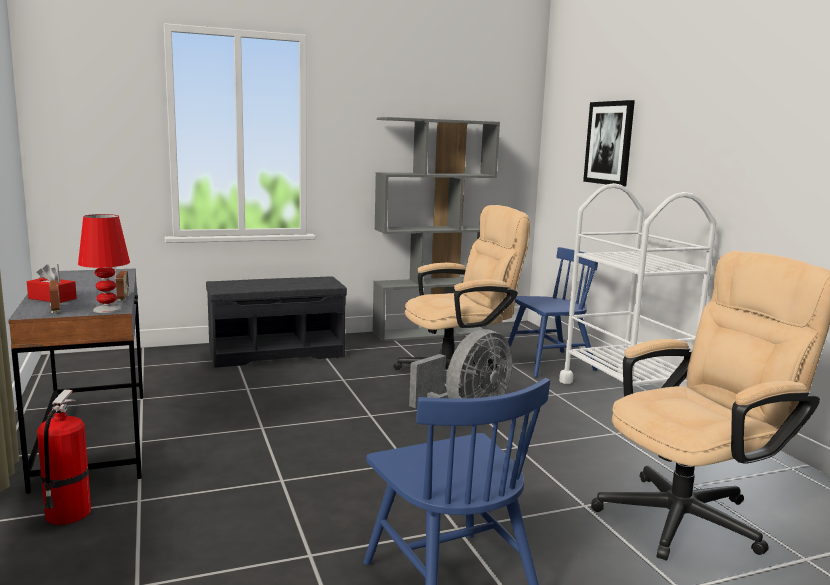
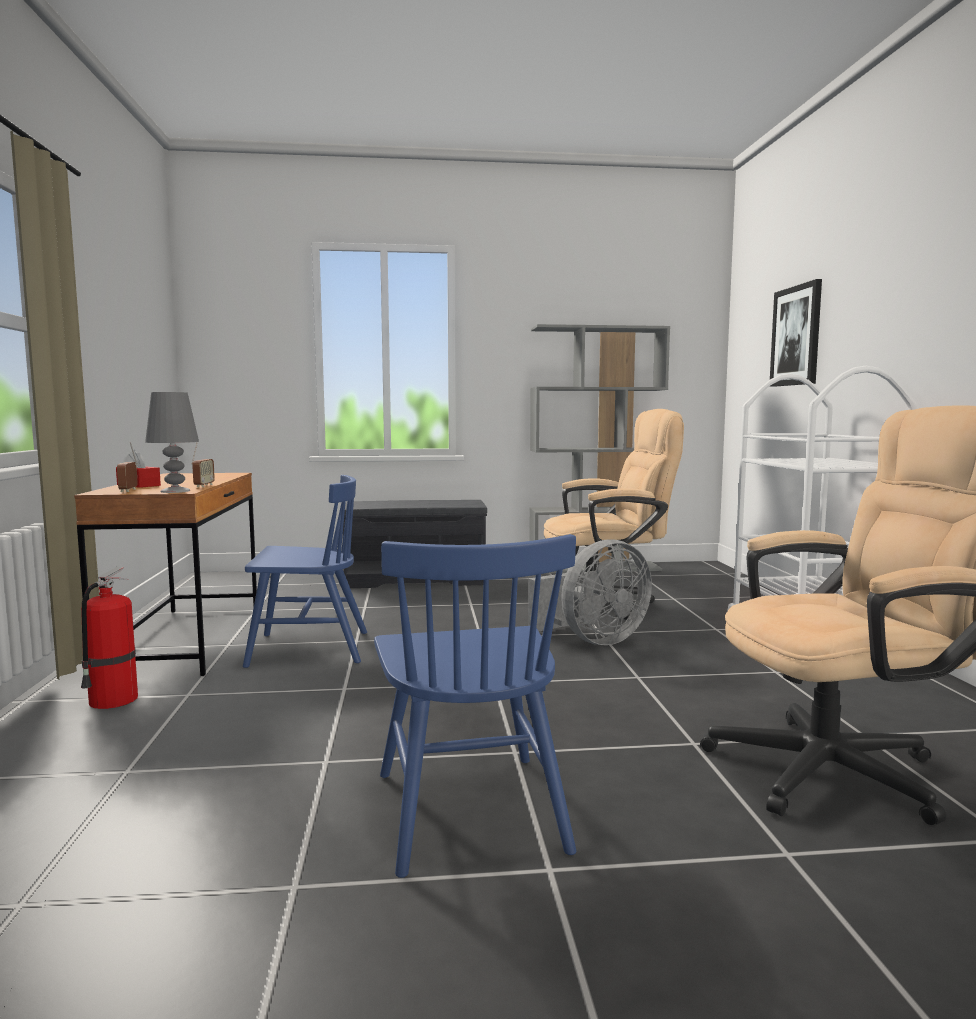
camera: 15 degrees right, 5 degrees down
grey desk [8,269,143,494] -> brown desk [74,473,257,676]
red table lamp [78,214,130,313] -> grey table lamp [145,392,199,493]
blue chair [508,247,598,377] -> blue chair moved to [243,475,367,668]

